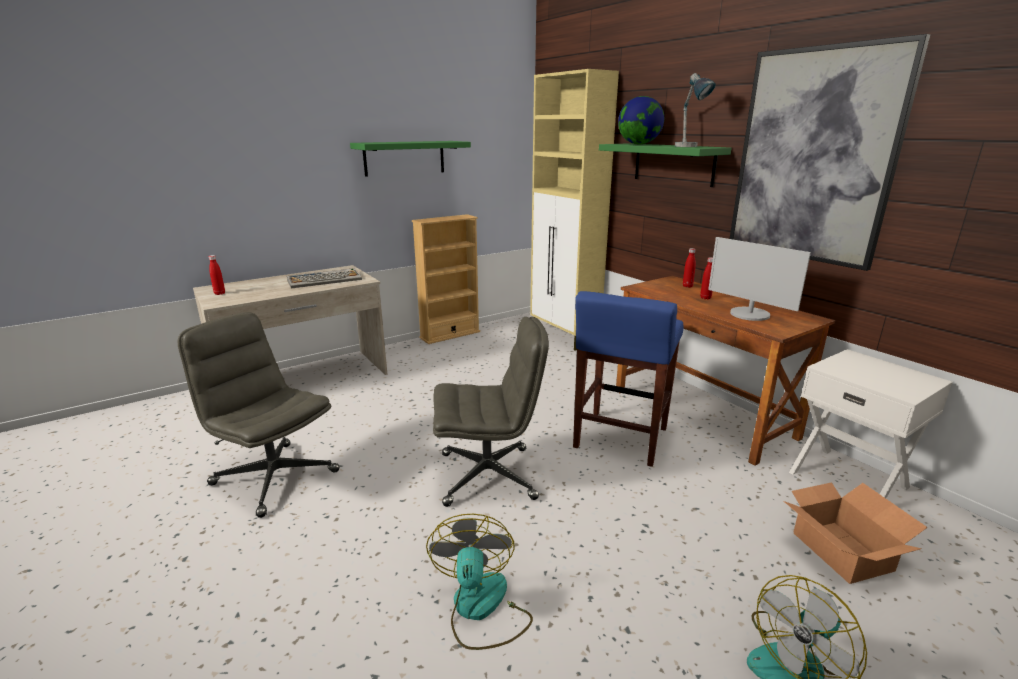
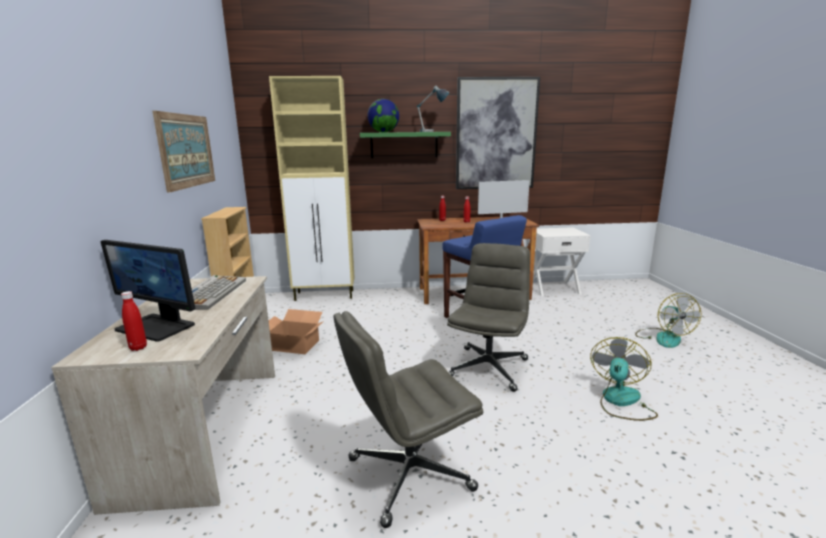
camera: 60 degrees left, 5 degrees down
green shelf [350,141,471,177] -> picture [153,111,215,193]
fan [426,514,533,650] -> fan turned 90 degrees clockwise [590,337,658,421]
cardboard box [784,482,928,584] -> cardboard box moved to [269,309,324,354]
none -> monitor [100,240,195,342]

